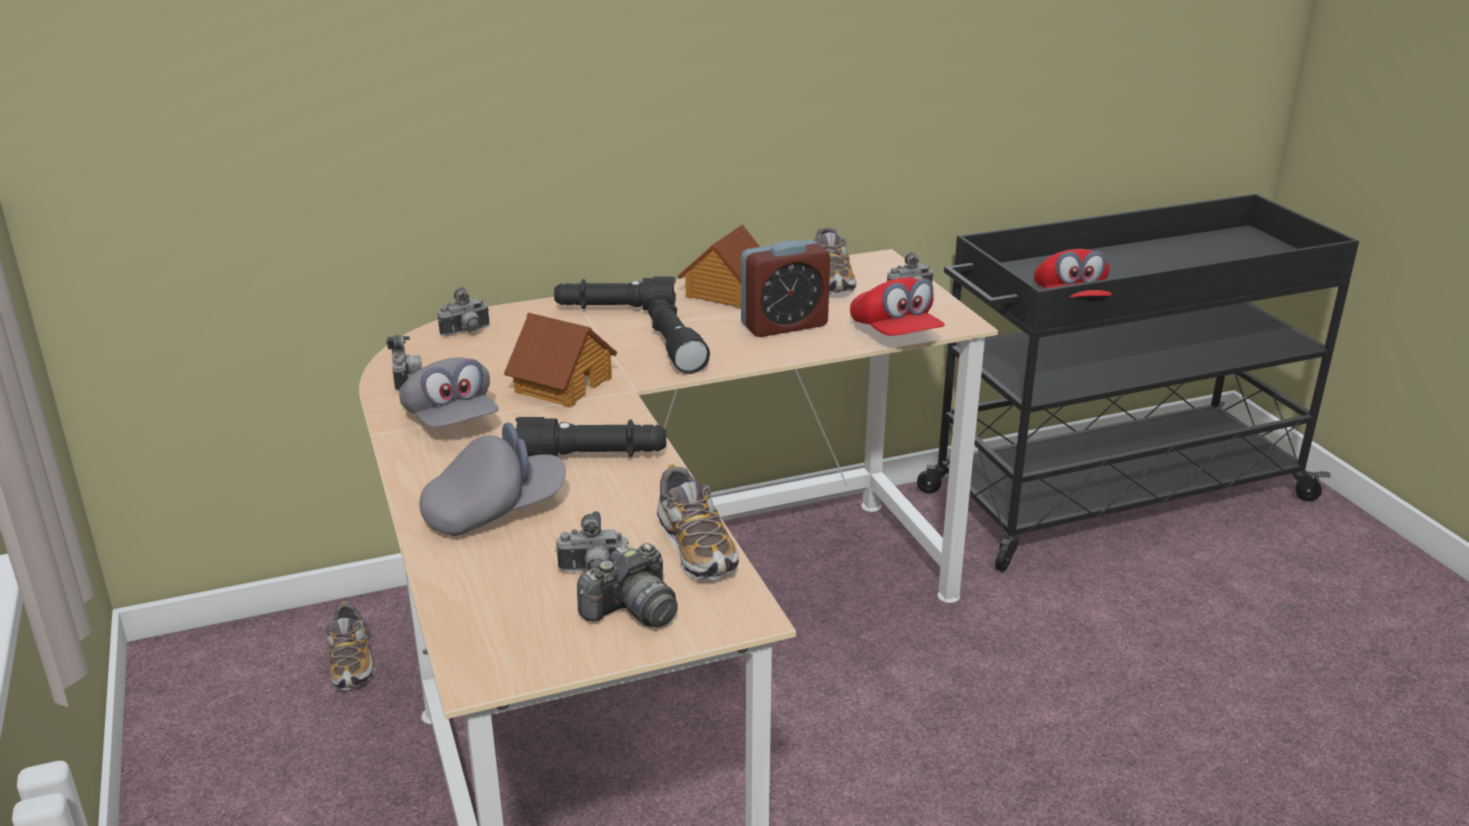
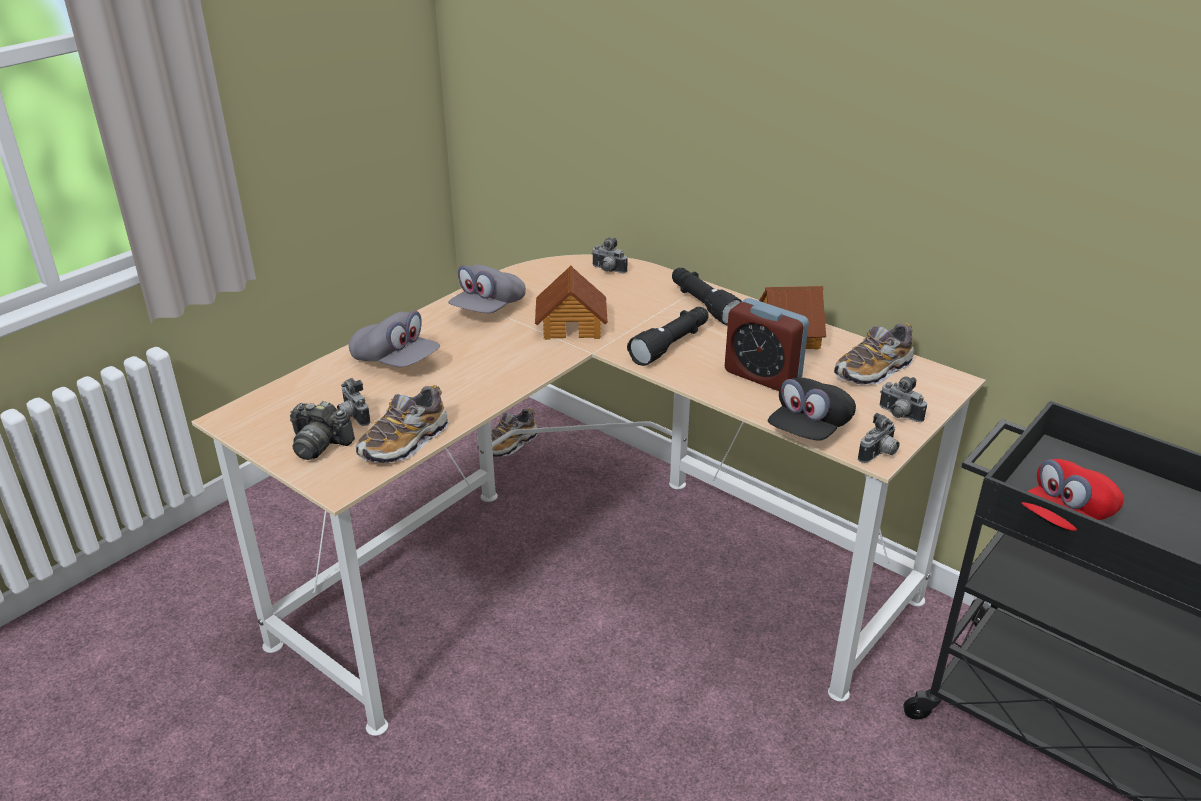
camera: 60 degrees right, 5 degrees up
camera [386,335,422,391] -> camera moved to [858,413,900,463]
black flashlight [516,417,666,457] -> none
red cap [850,277,945,336] -> black cap [768,378,856,441]

